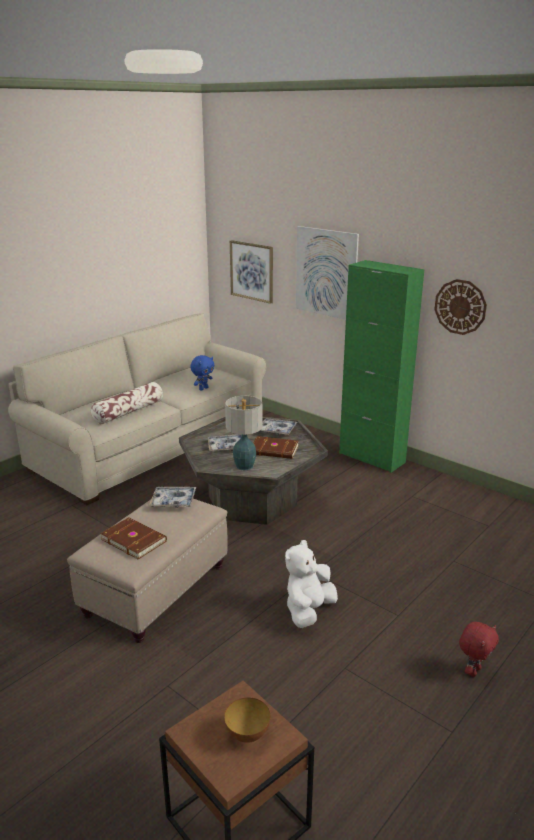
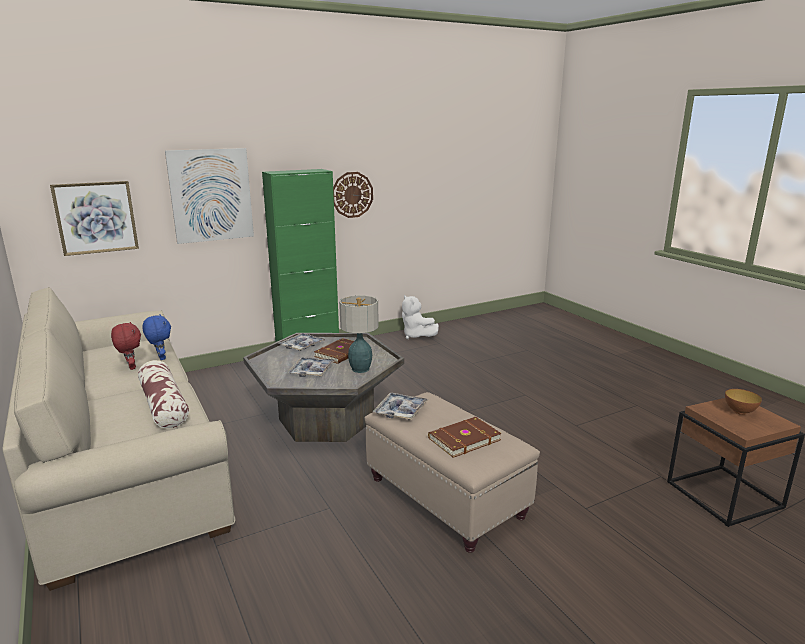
camera: 70 degrees left, 5 degrees down
white plush toy [285,540,338,628] -> white plush toy moved to [402,295,439,339]
red plush toy [459,622,499,677] -> red plush toy moved to [111,322,141,370]

